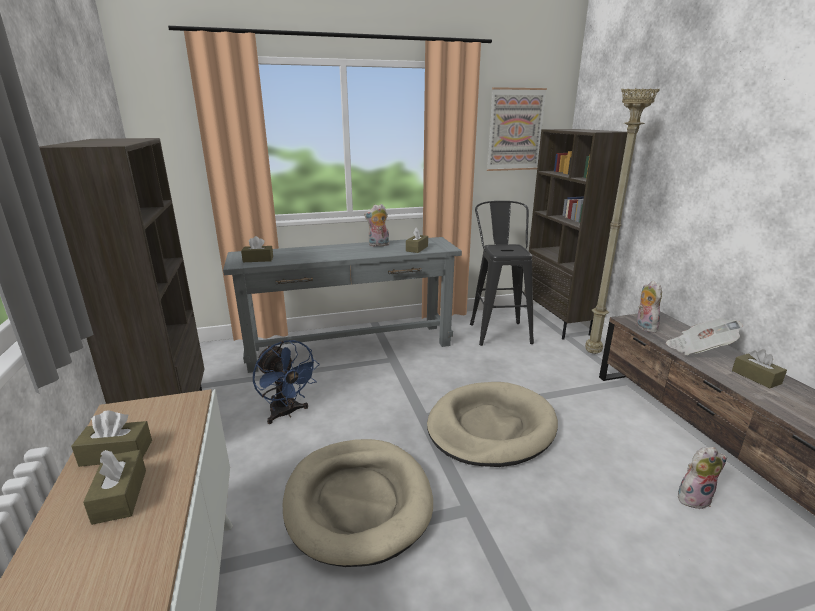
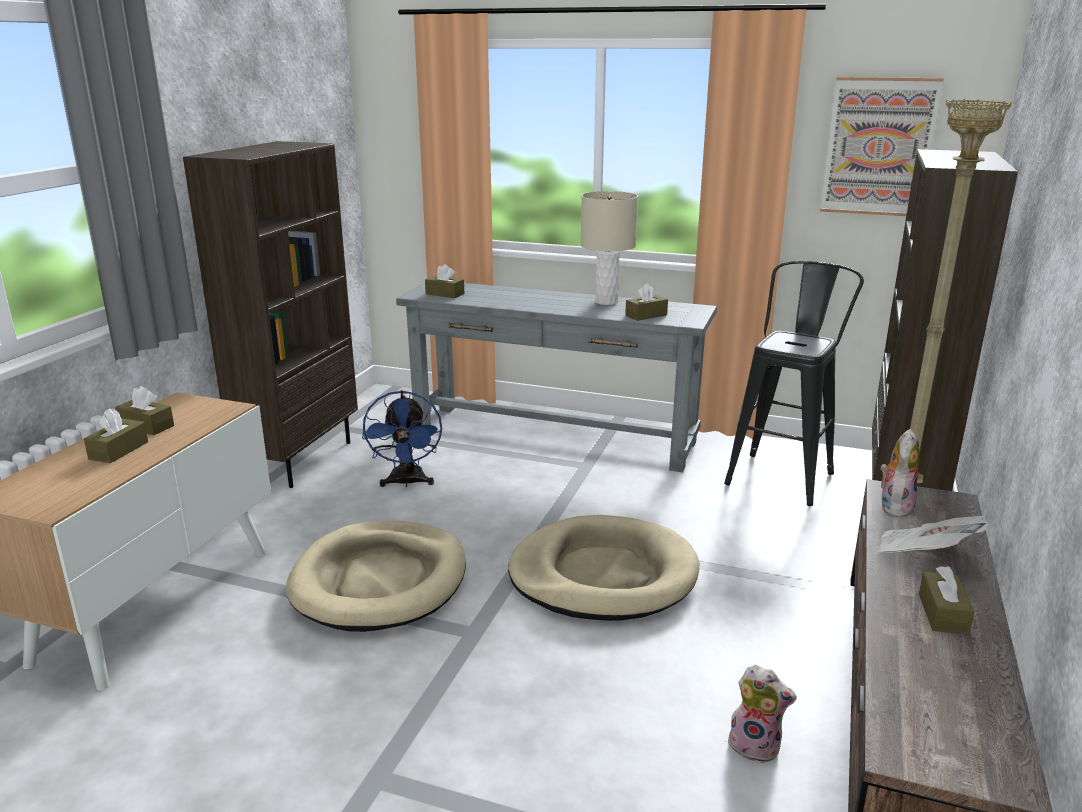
camera: 35 degrees right, 0 degrees up
plush toy [364,204,389,247] -> beige table lamp [581,191,638,305]

